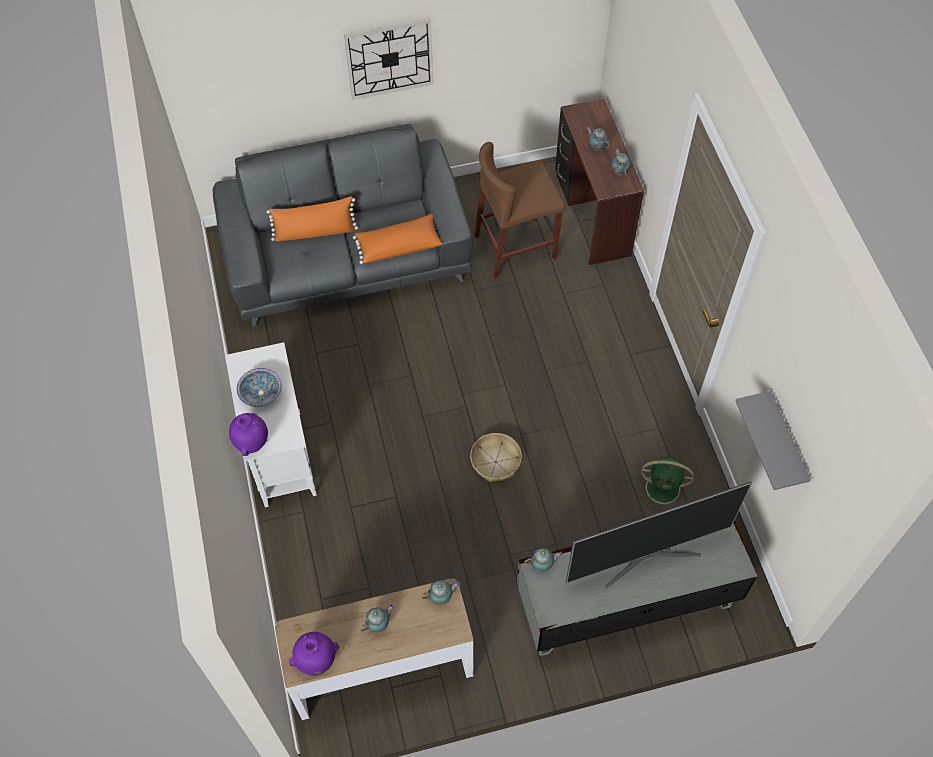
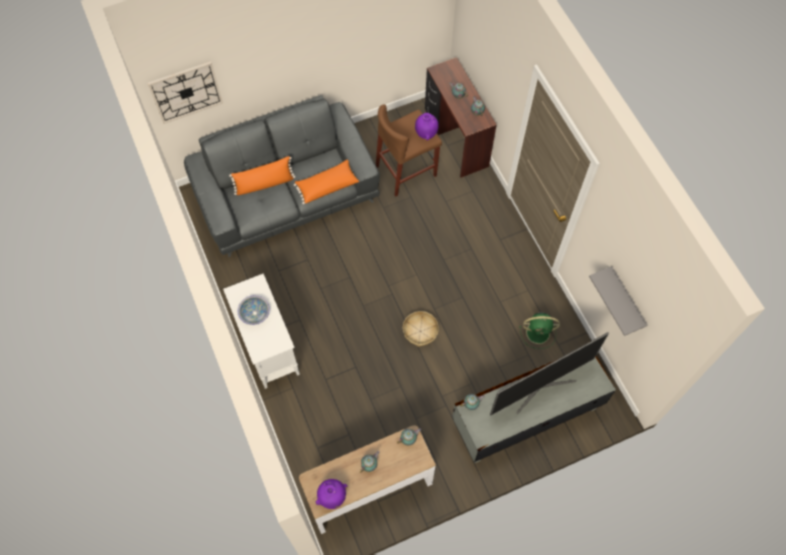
camera: 10 degrees left, 5 degrees up
purple vase [229,413,268,456] -> purple vase moved to [415,113,439,140]
wall clock [344,18,434,100] -> wall clock moved to [148,61,223,124]

